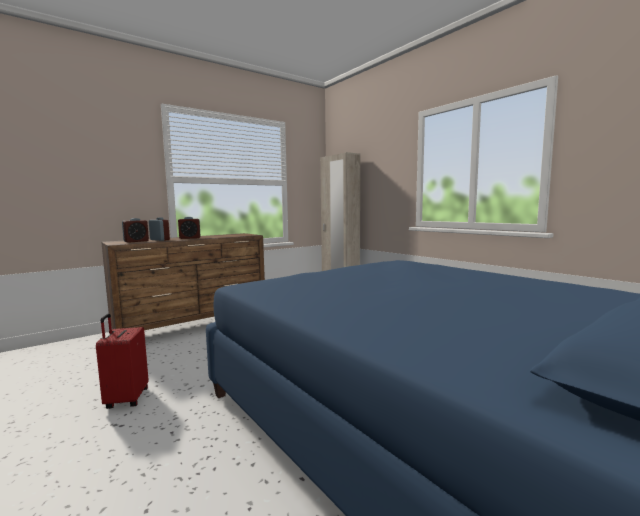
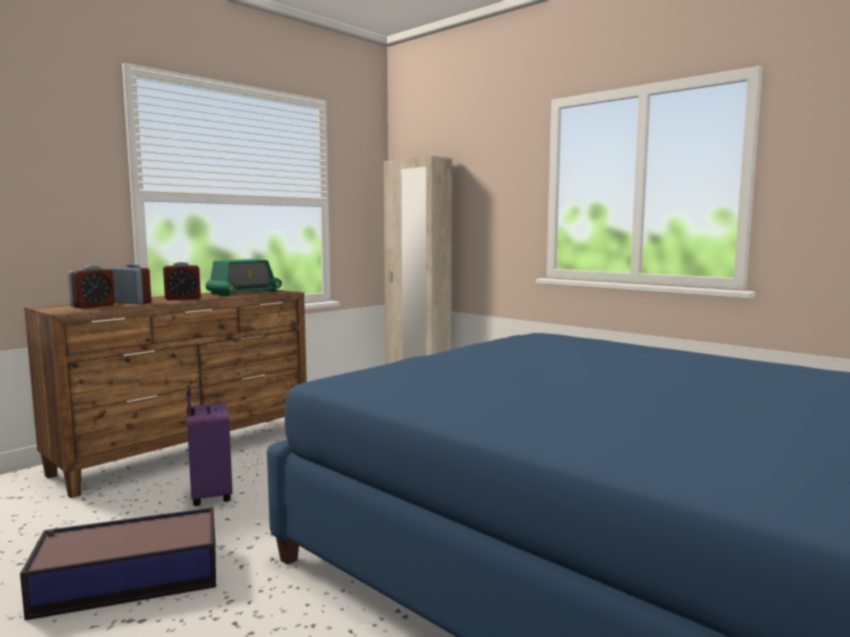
camera: 10 degrees left, 0 degrees up
red suitcase [96,314,149,409] -> storage box [20,507,216,620]
none -> purple suitcase [186,385,233,506]
none -> radio [205,259,282,296]

